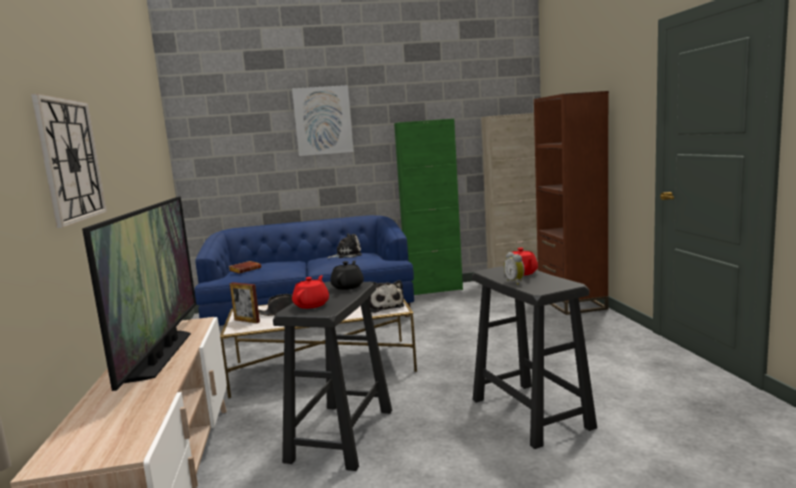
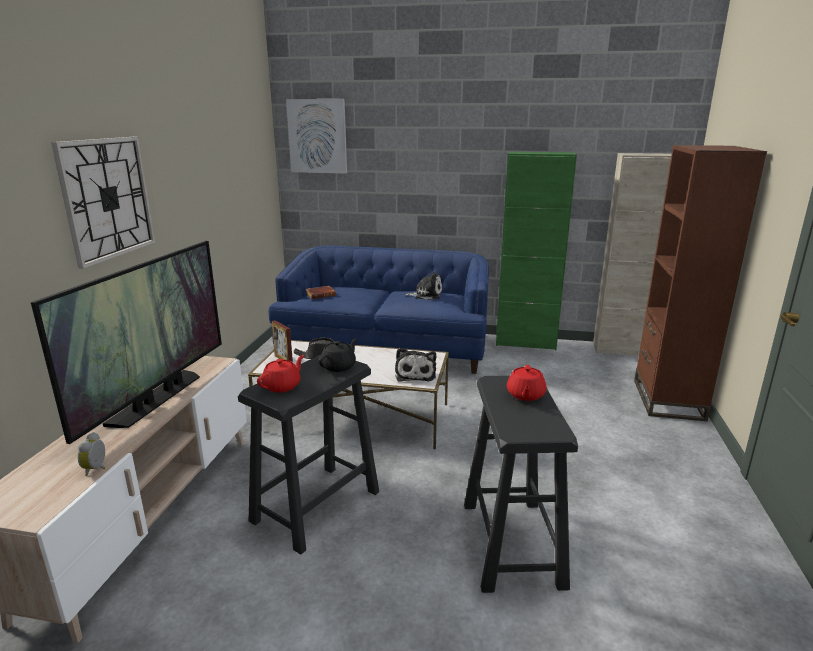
camera: 20 degrees right, 10 degrees up
picture [292,85,354,156] -> picture moved to [286,99,347,173]
alarm clock [504,252,525,285] -> alarm clock moved to [78,432,105,476]

